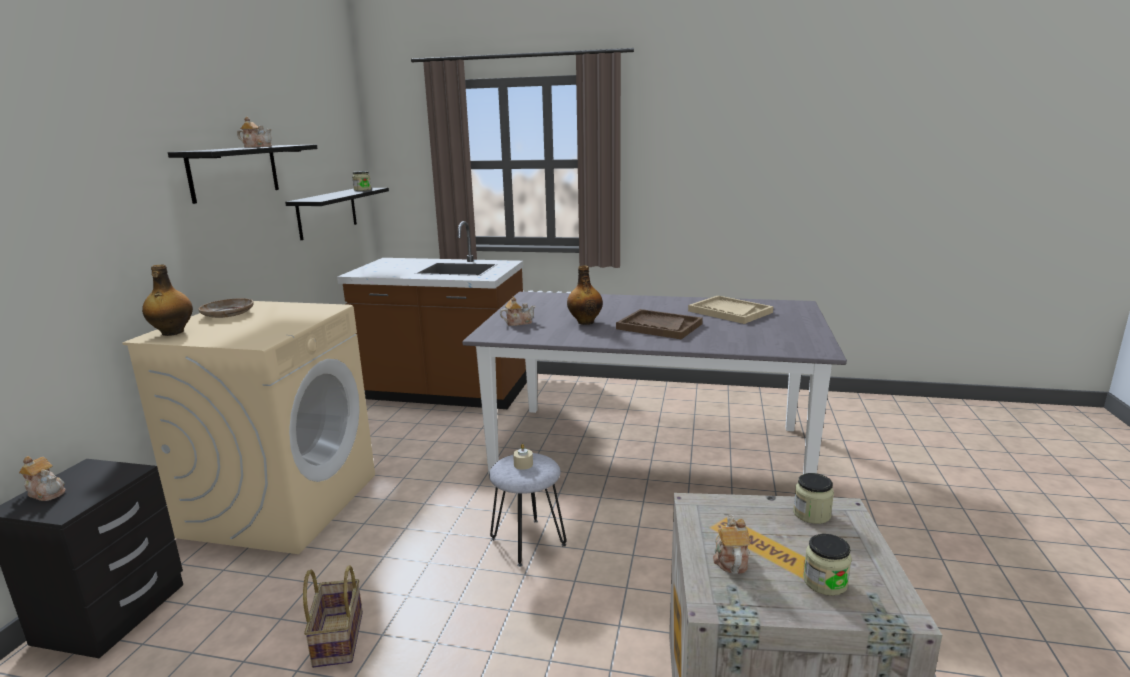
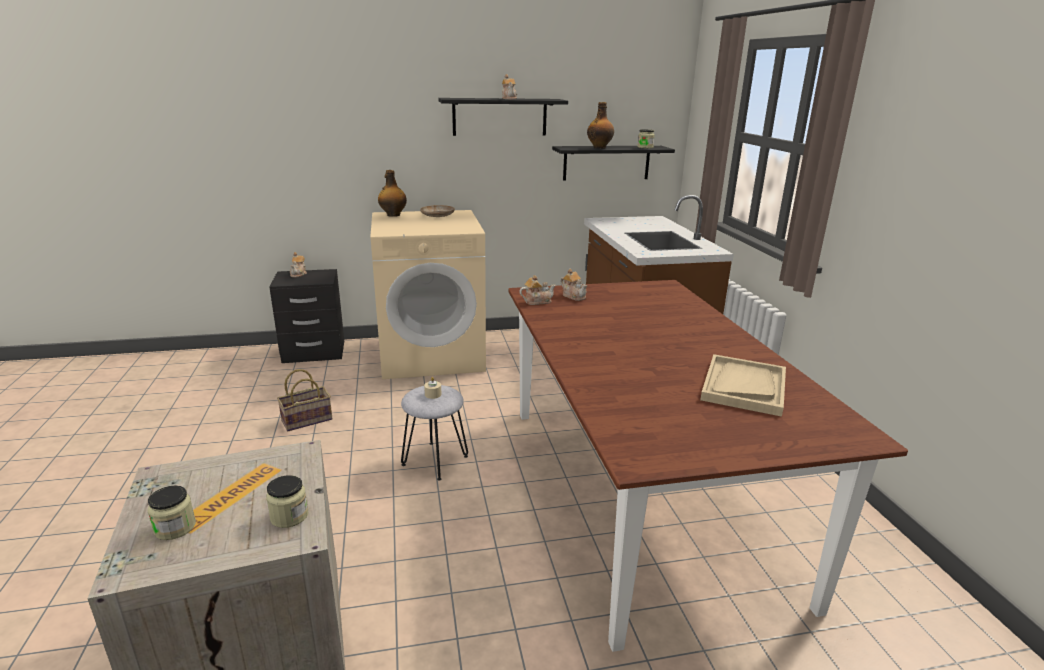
camera: 65 degrees right, 5 degrees up
grey dining table [462,292,847,474] -> brown dining table [508,280,908,652]
bottle [567,265,603,325] -> bottle moved to [587,102,614,149]
brown tray [616,309,703,339] -> none
teapot [713,515,750,574] -> teapot moved to [519,275,556,305]

